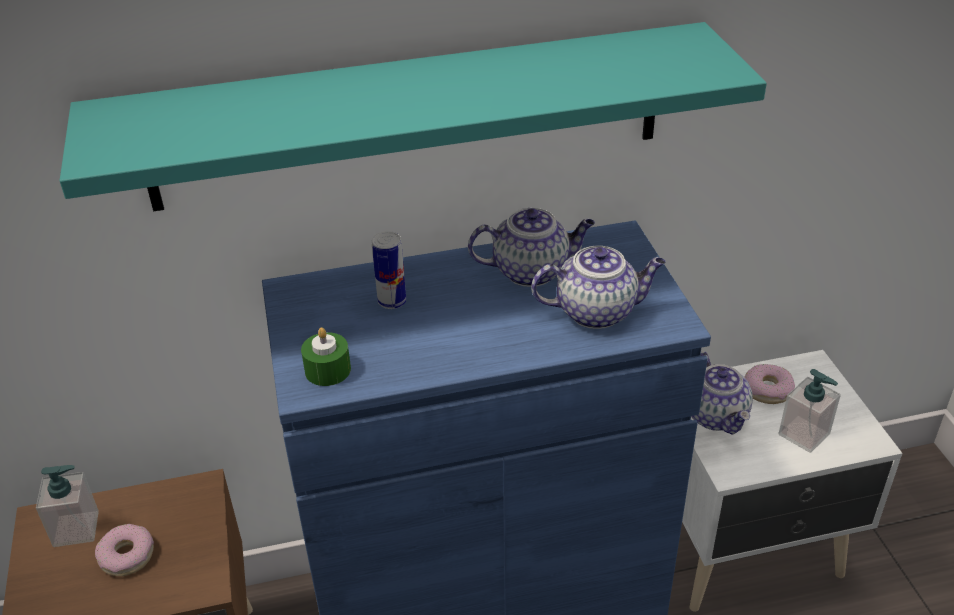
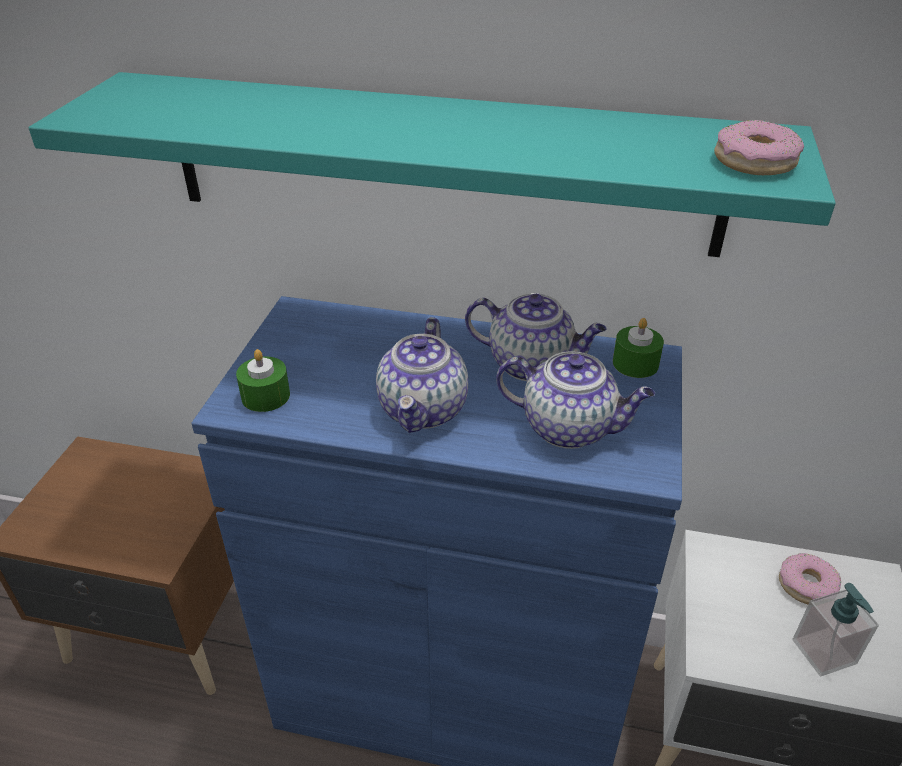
camera: 25 degrees right, 0 degrees up
soap dispenser [36,465,99,547] -> none
donut [95,524,154,576] -> donut moved to [714,120,804,175]
can [372,231,406,309] -> none
teapot [691,351,753,435] -> teapot moved to [376,317,468,433]
none -> green candle [613,318,664,378]

